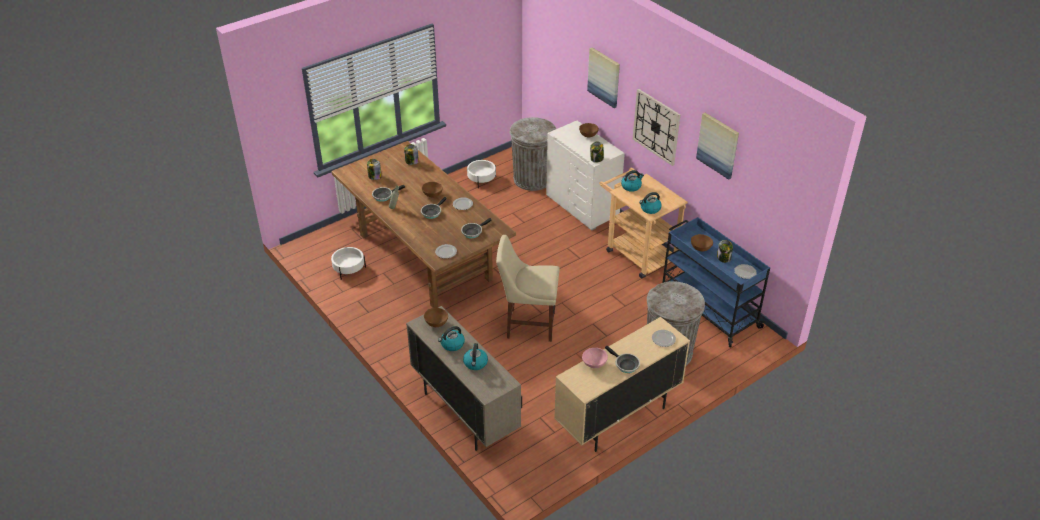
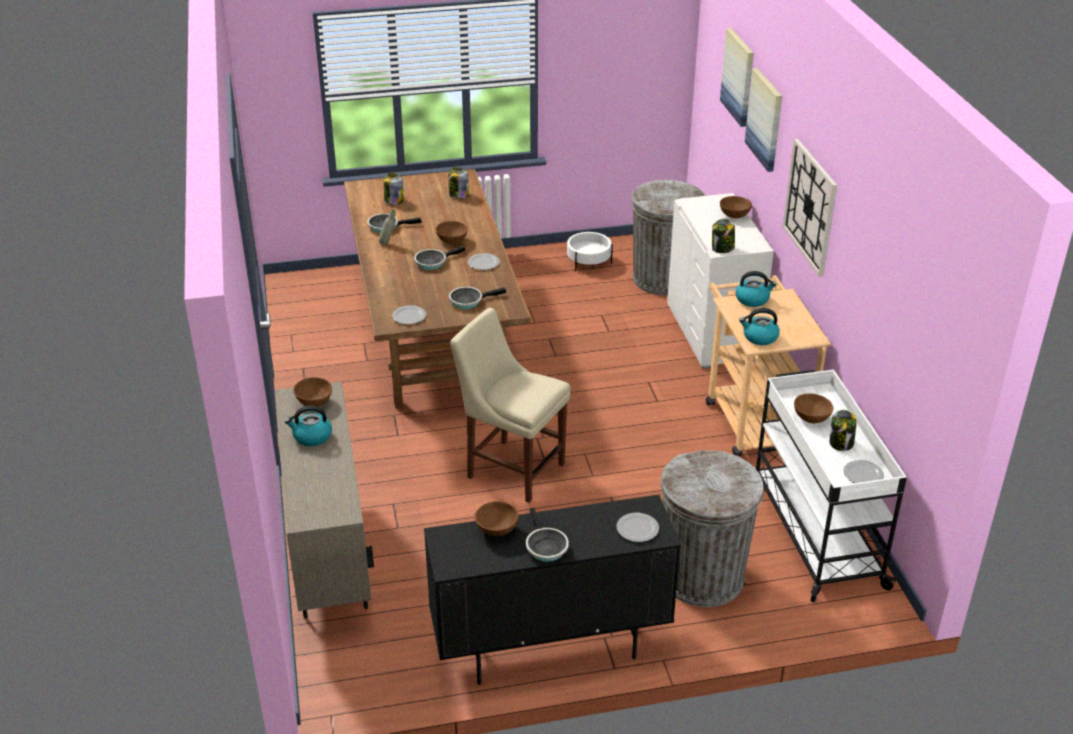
camera: 25 degrees right, 5 degrees down
white planter [331,247,366,280] -> none
kettle [463,343,488,370] -> none
beige cabinet [554,317,690,452] -> black cabinet [424,495,681,685]
pink bowl [582,348,608,368] -> brown bowl [474,501,519,536]
blue cart [662,217,770,347] -> white cart [756,370,907,602]
picture [696,113,739,180] -> picture moved to [720,28,754,127]

